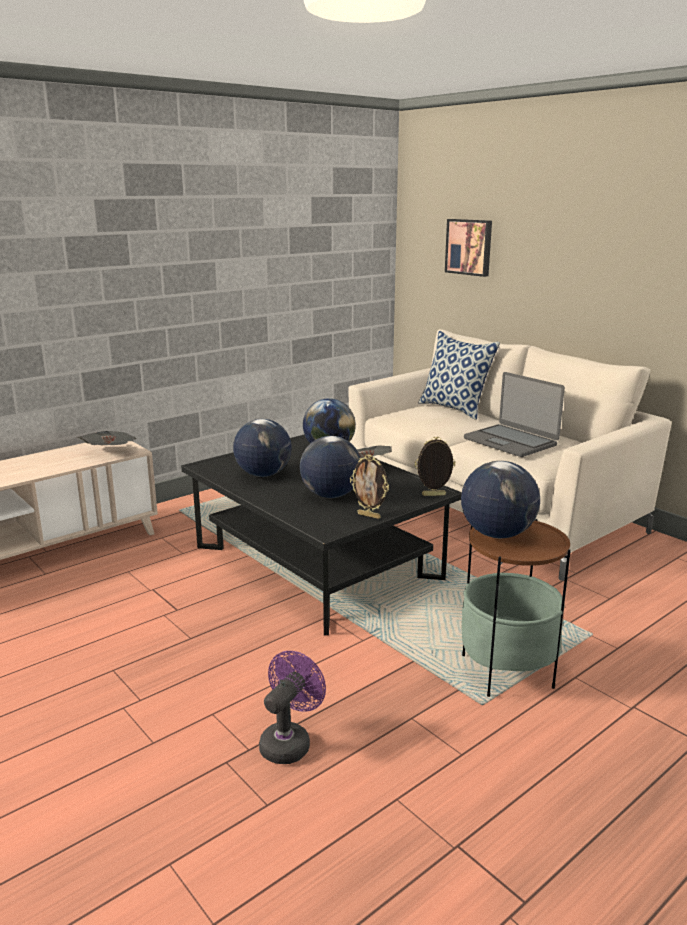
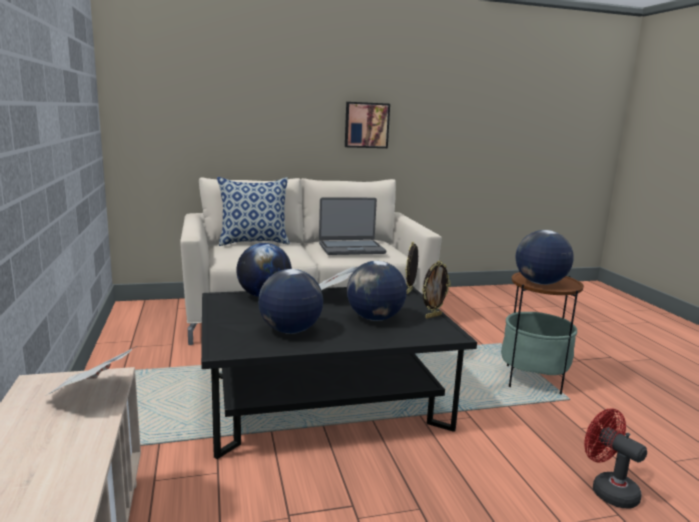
camera: 65 degrees left, 5 degrees down
purple fan [259,651,326,764] -> red fan [584,409,647,508]
picture [445,219,492,277] -> picture moved to [345,102,390,148]

